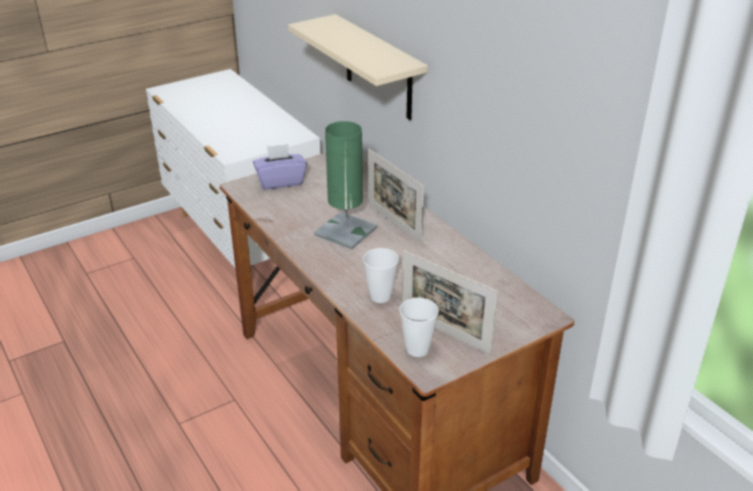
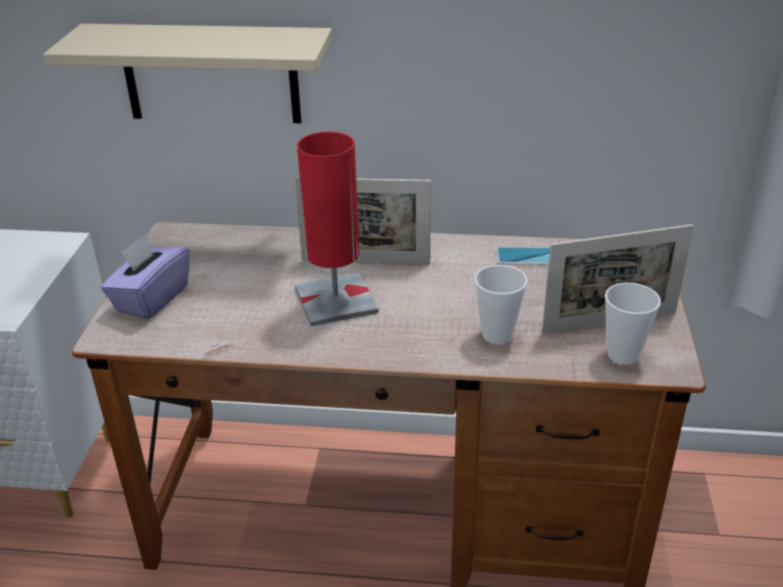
camera: 50 degrees left, 0 degrees up
green table lamp [314,121,377,249] -> red table lamp [295,131,379,326]
none -> phone [496,247,550,265]

